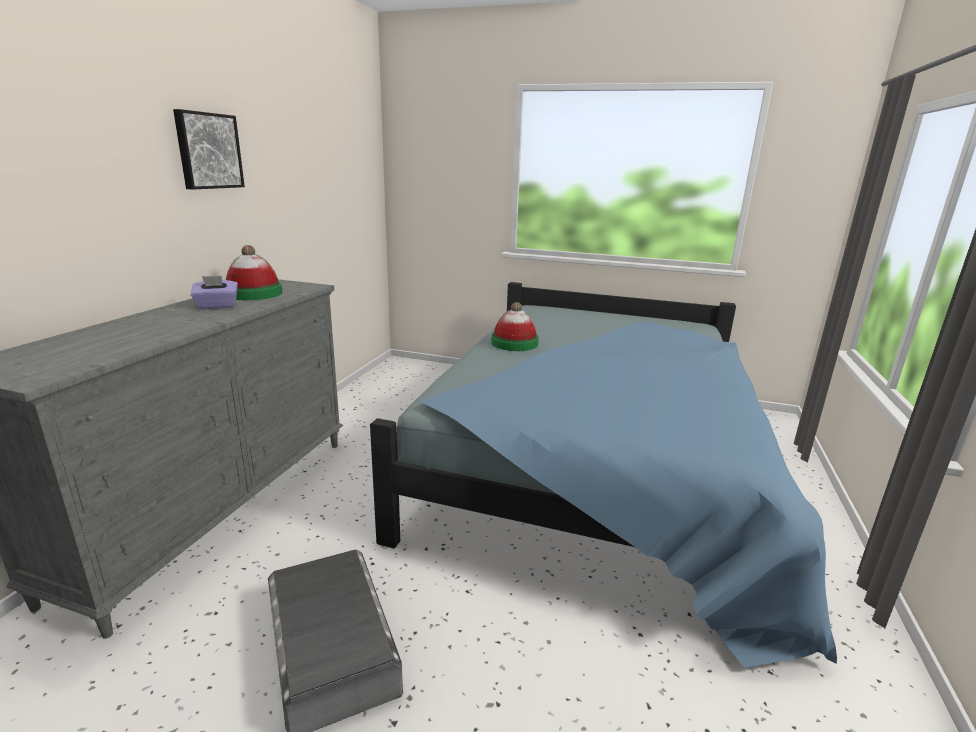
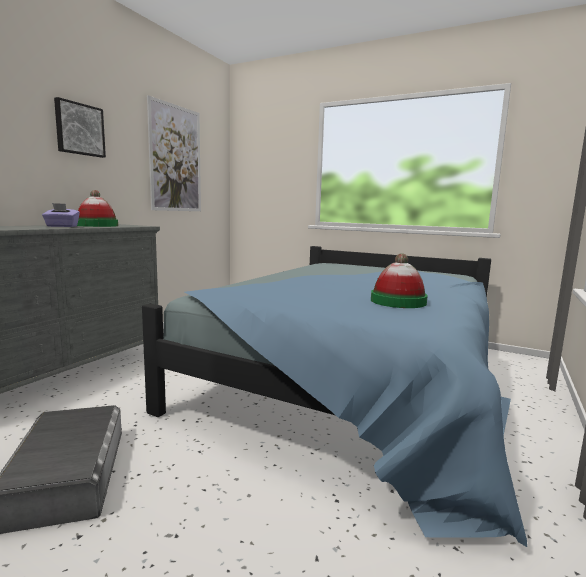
camera: 10 degrees right, 10 degrees down
hat [491,302,539,351] -> hat moved to [371,253,427,308]
none -> picture [147,95,201,211]

